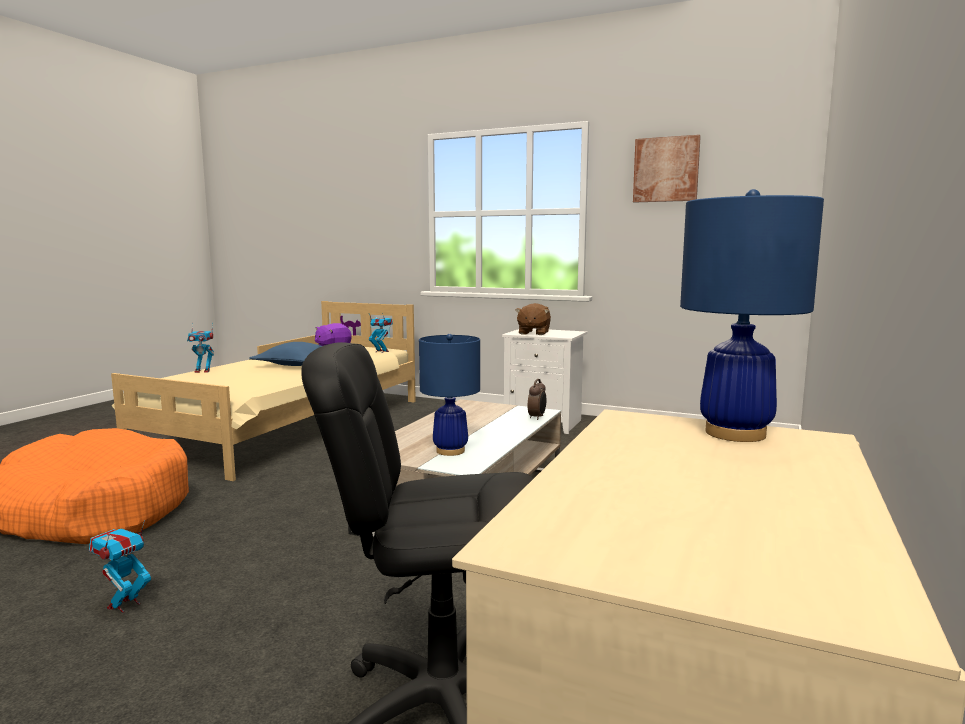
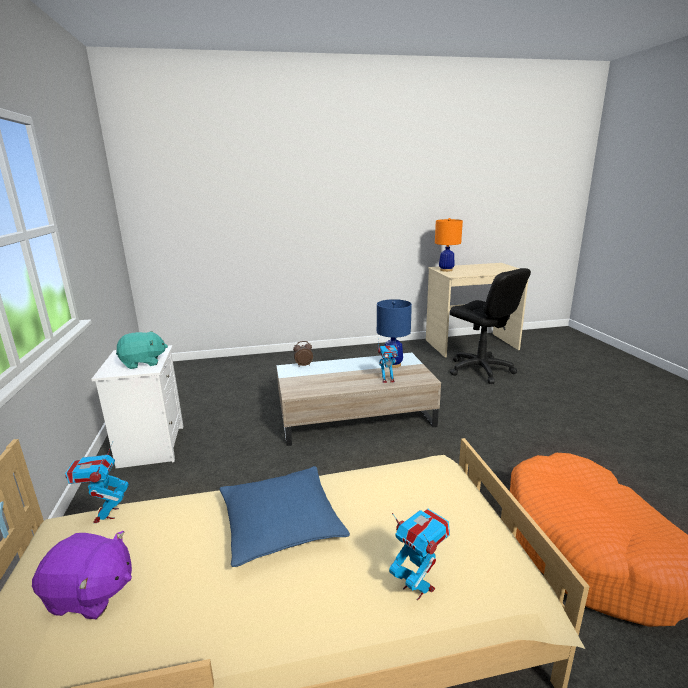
camera: 125 degrees left, 10 degrees up
toy robot [89,520,151,613] -> toy robot moved to [378,340,398,383]
brown plush toy [516,303,551,335] -> turquoise plush toy [116,331,168,369]
picture [633,135,701,203] -> none
blue table lamp [680,189,824,442] -> orange table lamp [435,218,463,272]

